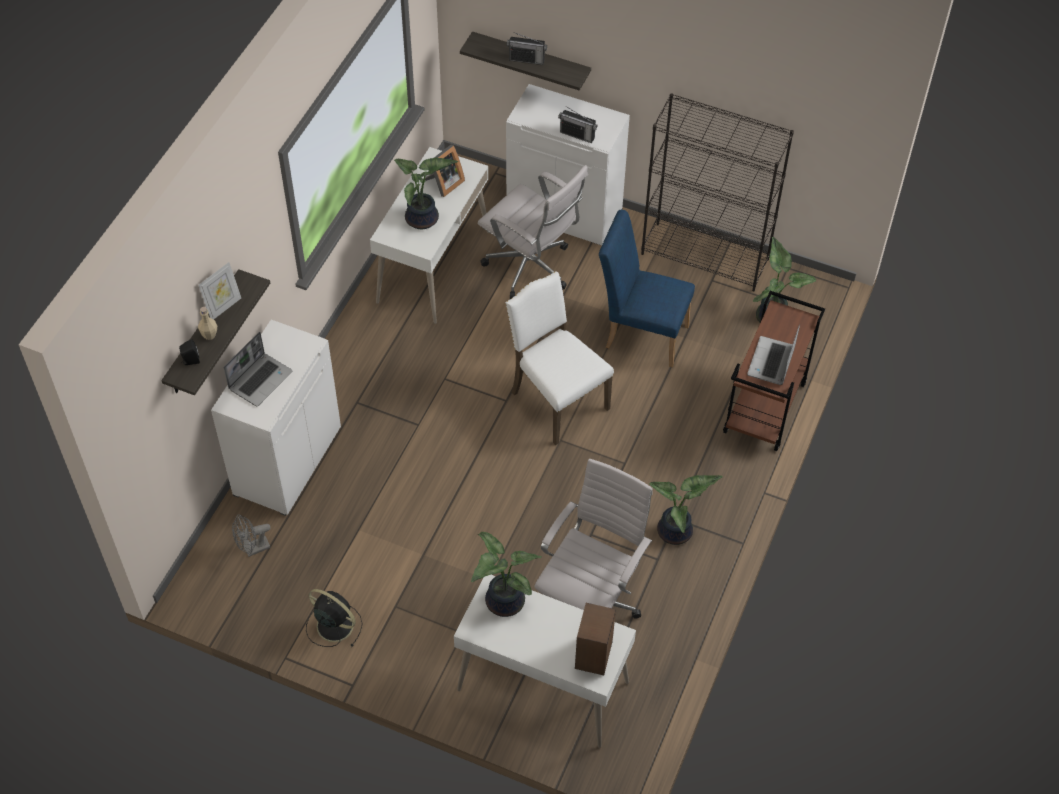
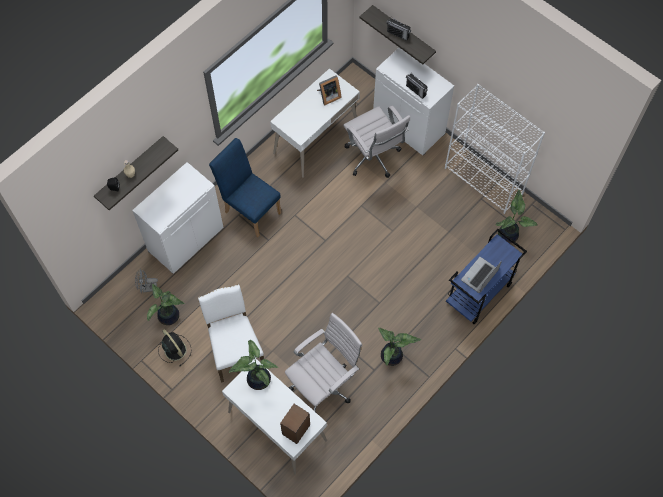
camera: 20 degrees right, 10 degrees up
picture frame [198,262,241,319] -> none
laptop [224,332,292,406] -> none
potted plant [394,157,458,229] -> potted plant moved to [147,284,184,325]
white chair [505,271,614,445] -> white chair moved to [198,284,264,383]
blue chair [599,210,695,367] -> blue chair moved to [209,138,281,237]
black bookcase [641,93,794,292] -> white bookcase [445,84,545,214]
brown cart [723,291,825,451] -> blue cart [446,229,527,324]

